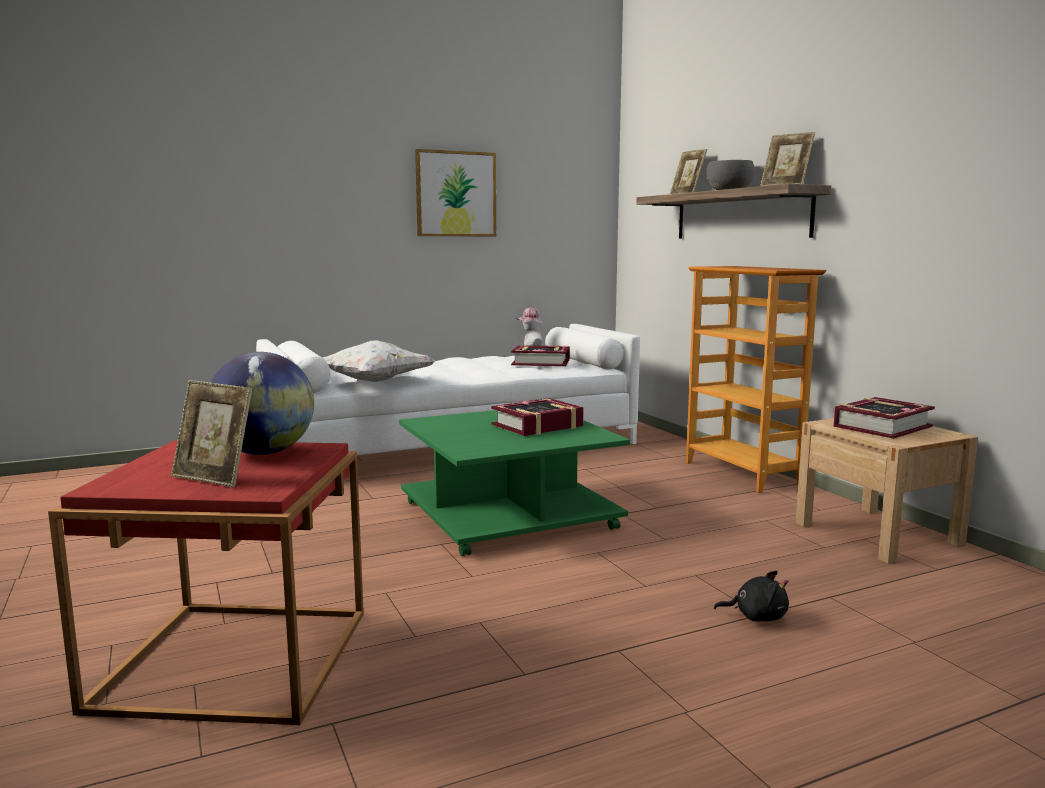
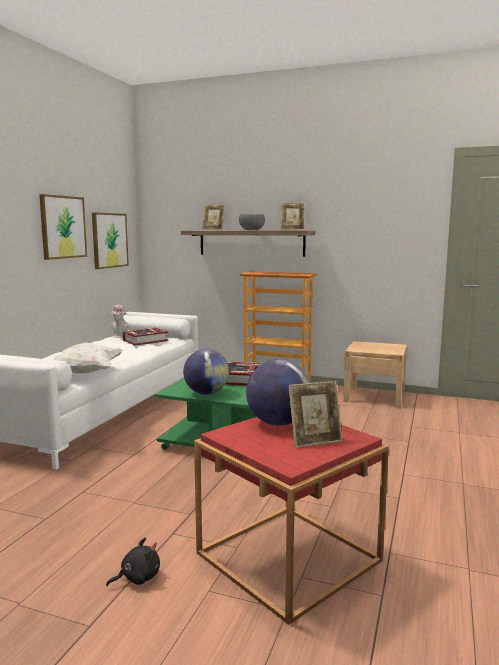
camera: 45 degrees left, 0 degrees up
black plush toy [714,570,789,621] -> black plush toy moved to [106,538,160,586]
book [833,397,935,439] -> none
none -> picture [92,212,129,269]
none -> globe [183,349,229,394]

